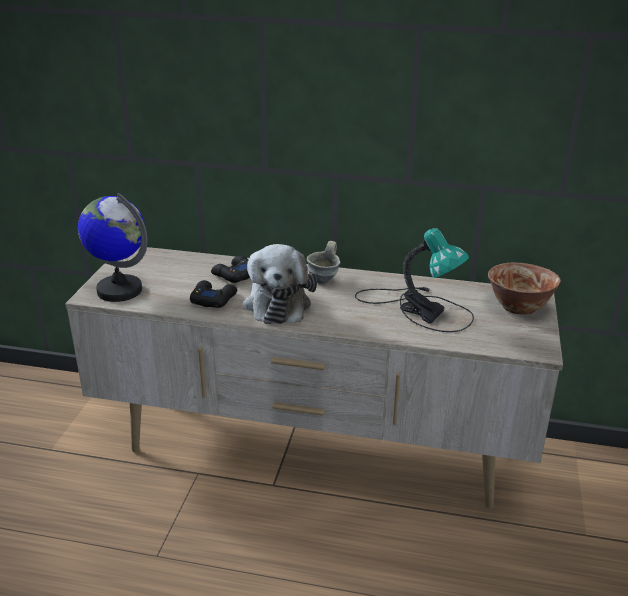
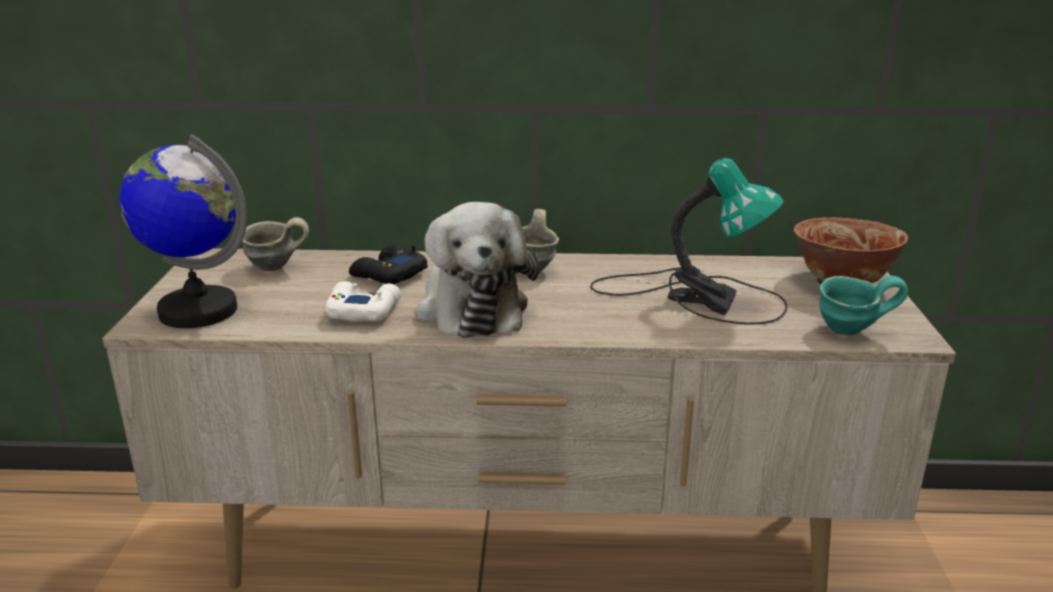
camera: 10 degrees left, 5 degrees down
black game controller [190,280,237,308] -> white game controller [325,281,401,322]
none -> grey mug [242,217,309,271]
none -> turquoise mug [819,276,908,335]

